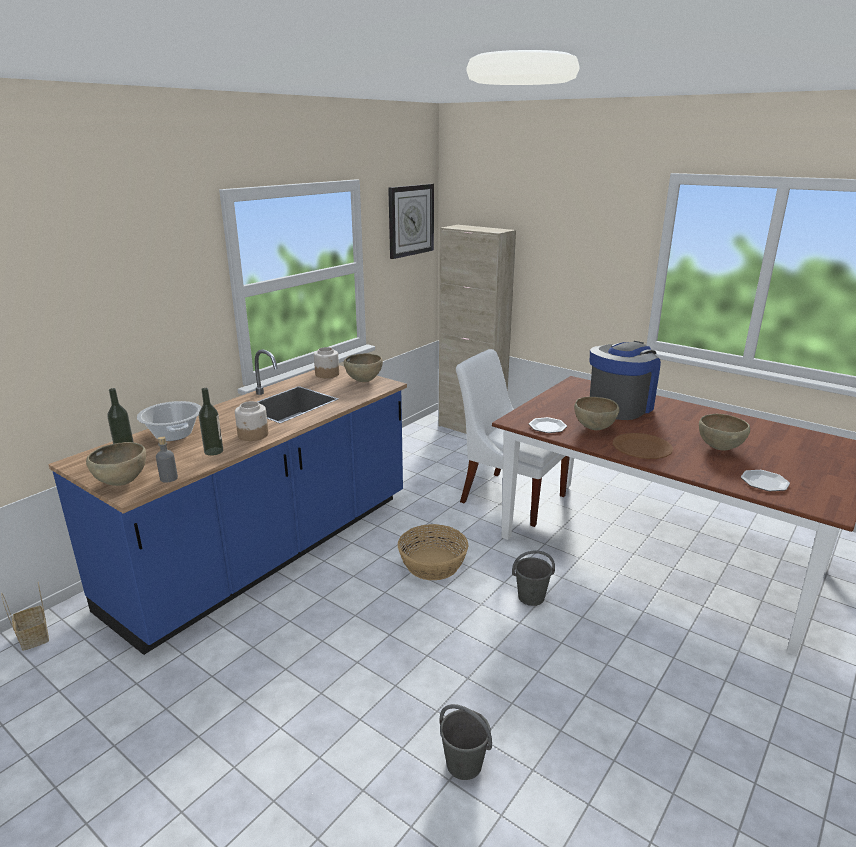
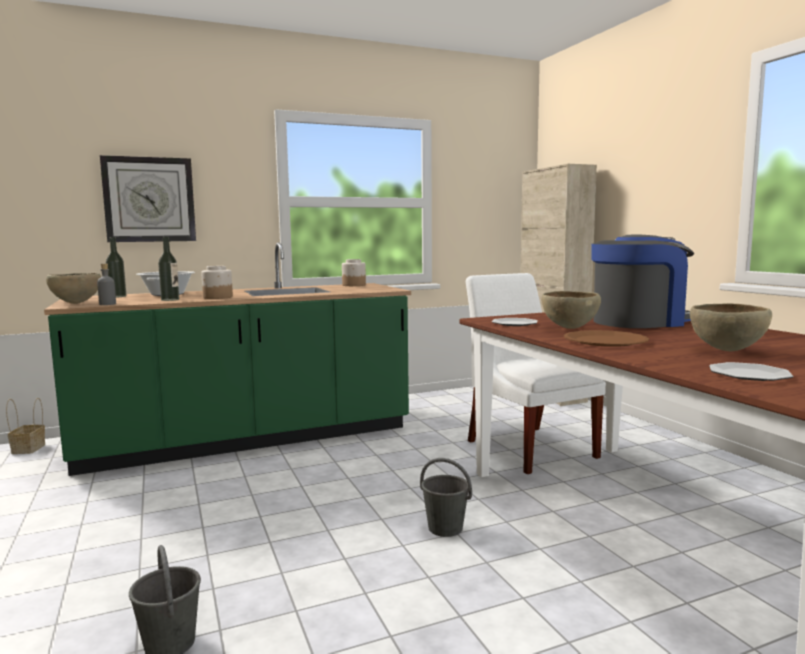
camera: 30 degrees right, 15 degrees down
blue counter [48,349,407,655] -> green counter [44,243,411,476]
brown bowl [344,353,383,382] -> none
wall clock [388,184,434,259] -> wall clock moved to [100,155,196,242]
basket [398,524,468,580] -> none

